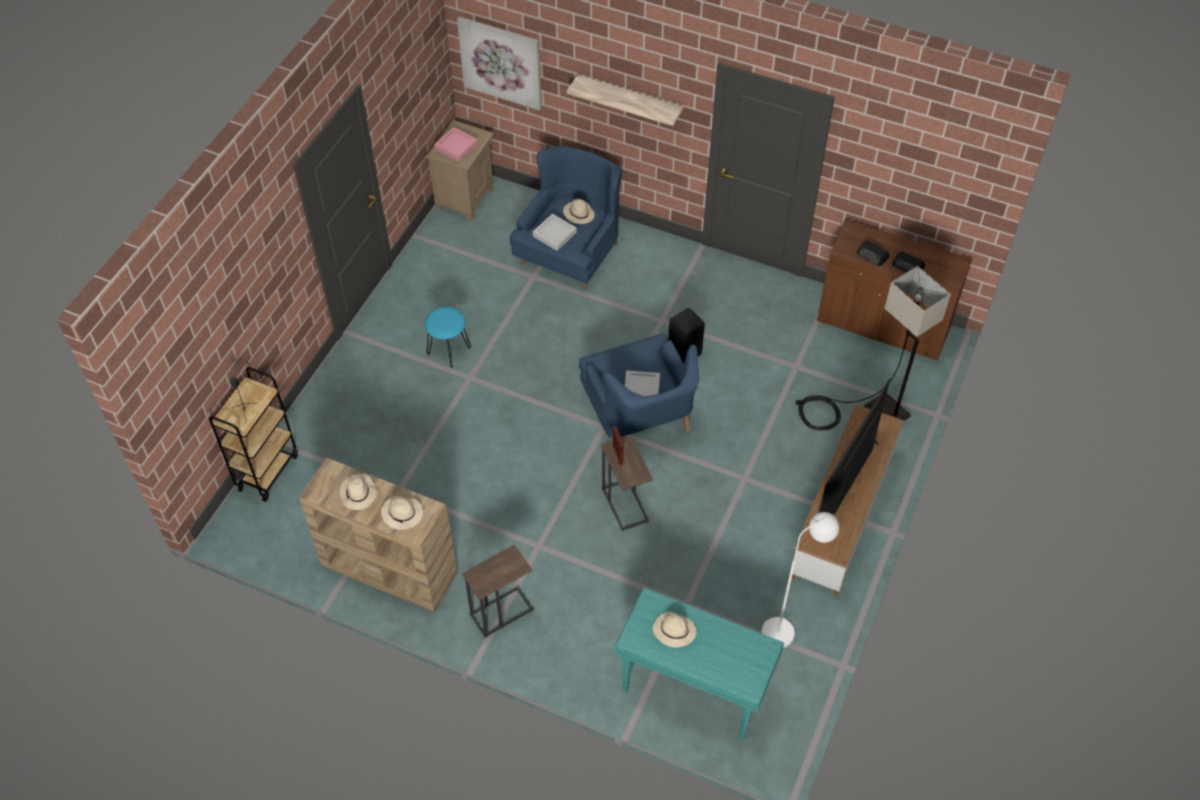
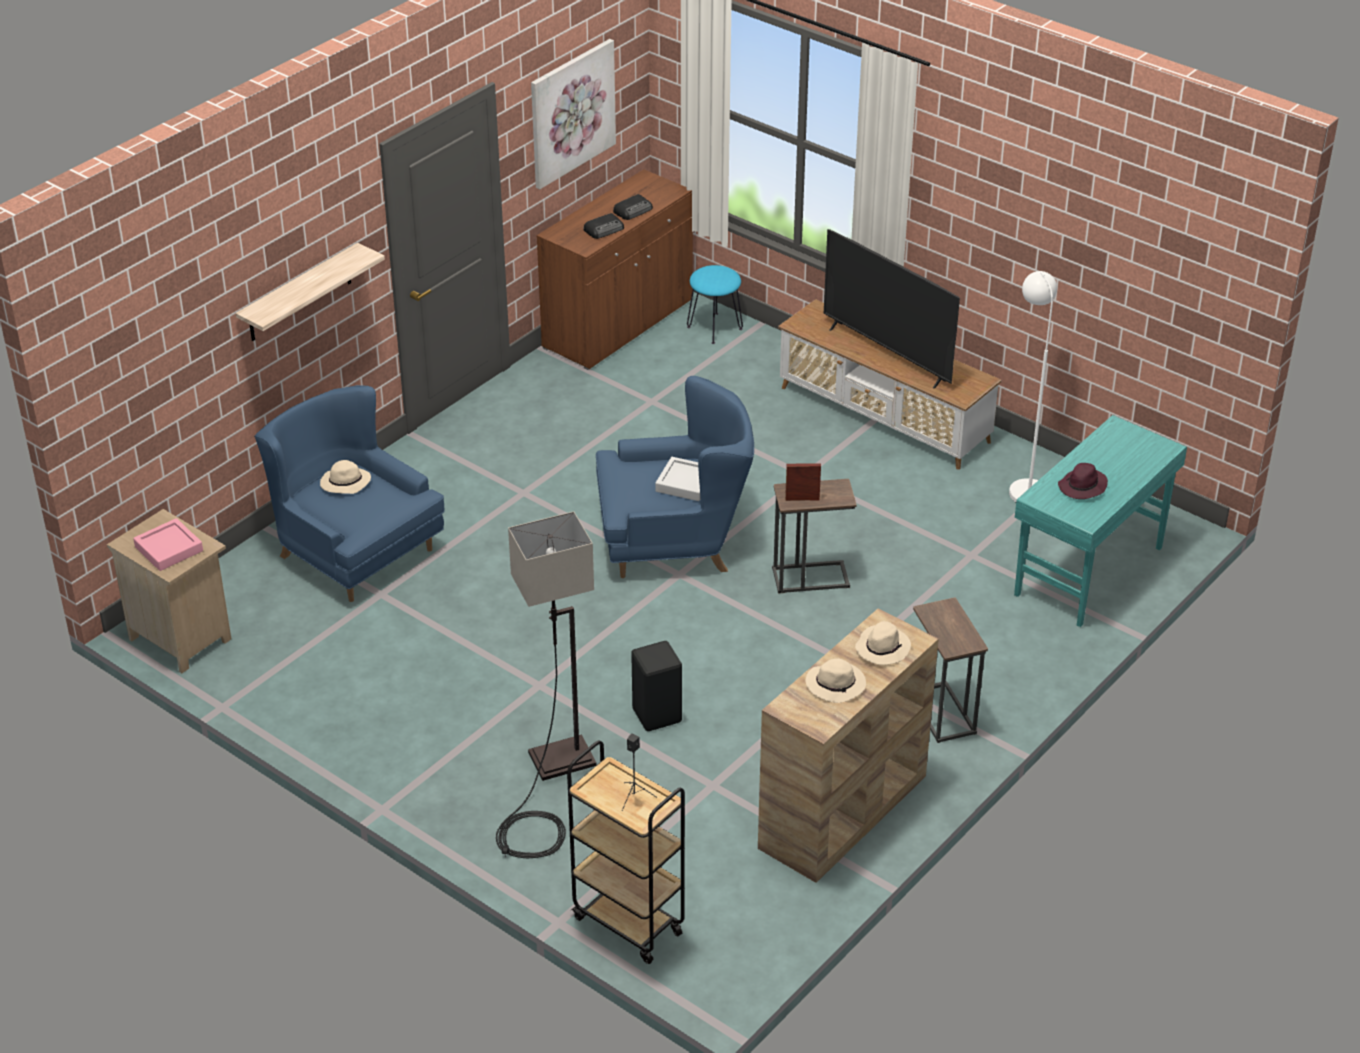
camera: 75 degrees left, 15 degrees down
turquoise stool [424,307,471,368] -> turquoise stool moved to [687,265,743,344]
picture [457,17,542,111] -> picture moved to [531,39,616,189]
grey tray [533,214,577,251] -> none
beige hat [653,611,696,648] -> purple hat [1058,463,1108,499]
black stool [668,308,705,364] -> black stool moved to [631,641,682,731]
floor lamp [796,266,951,430] -> floor lamp moved to [496,511,596,858]

